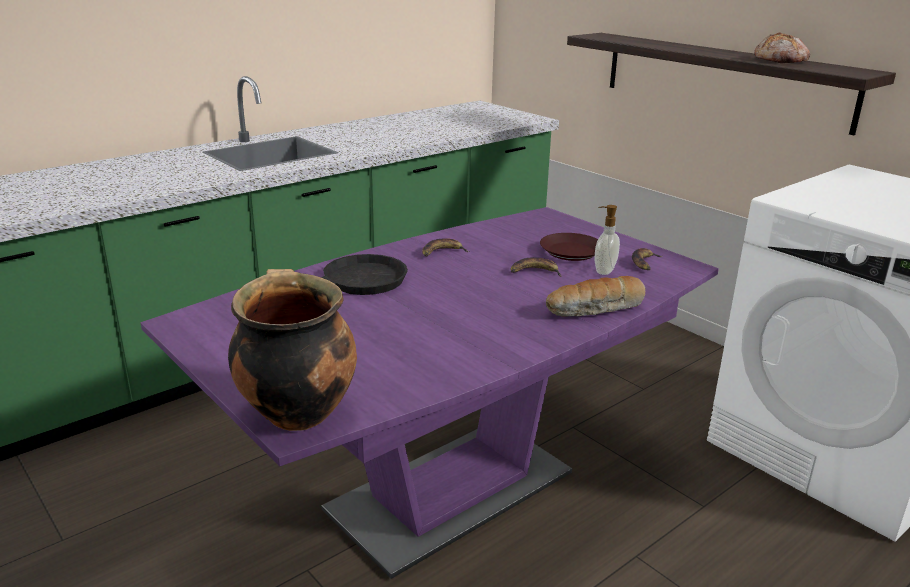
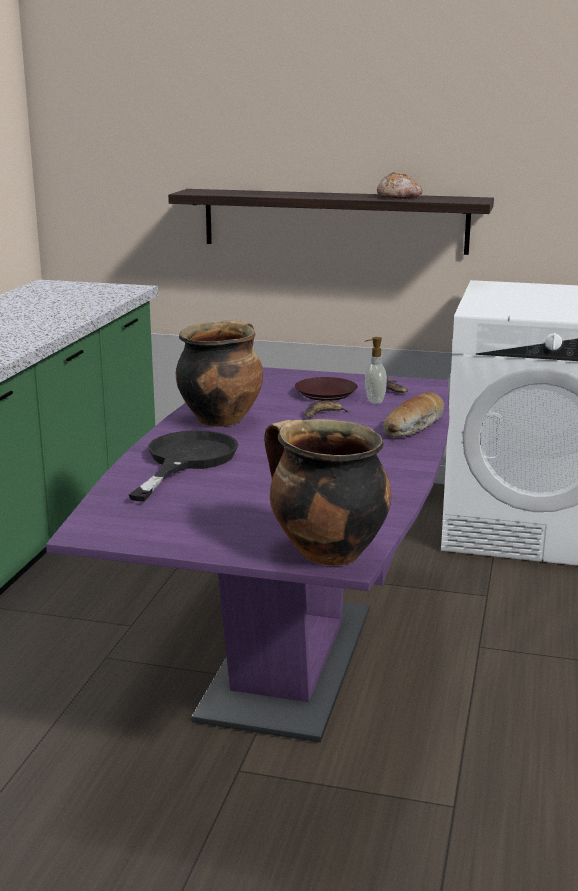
camera: 35 degrees left, 5 degrees down
banana [422,238,470,256] -> cooking pot [176,320,263,427]

